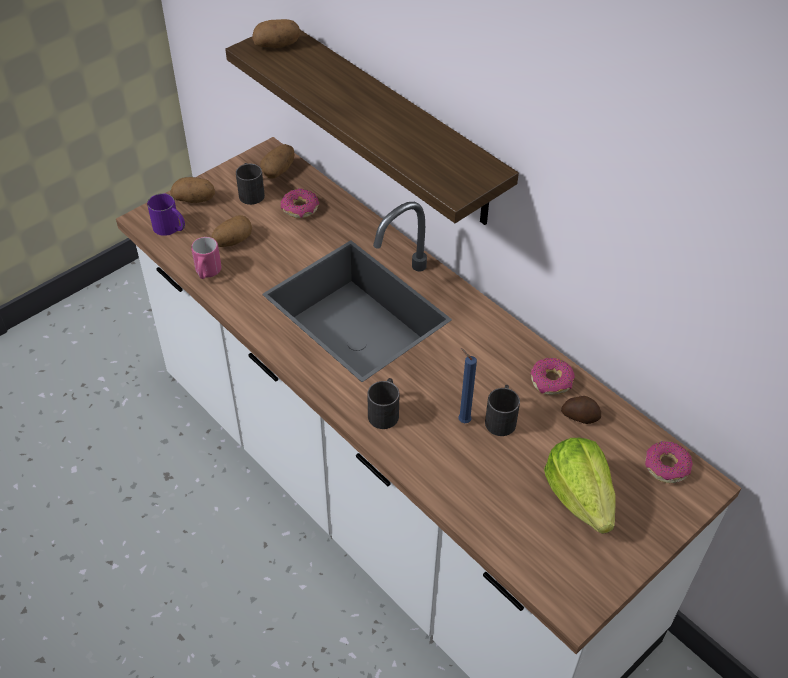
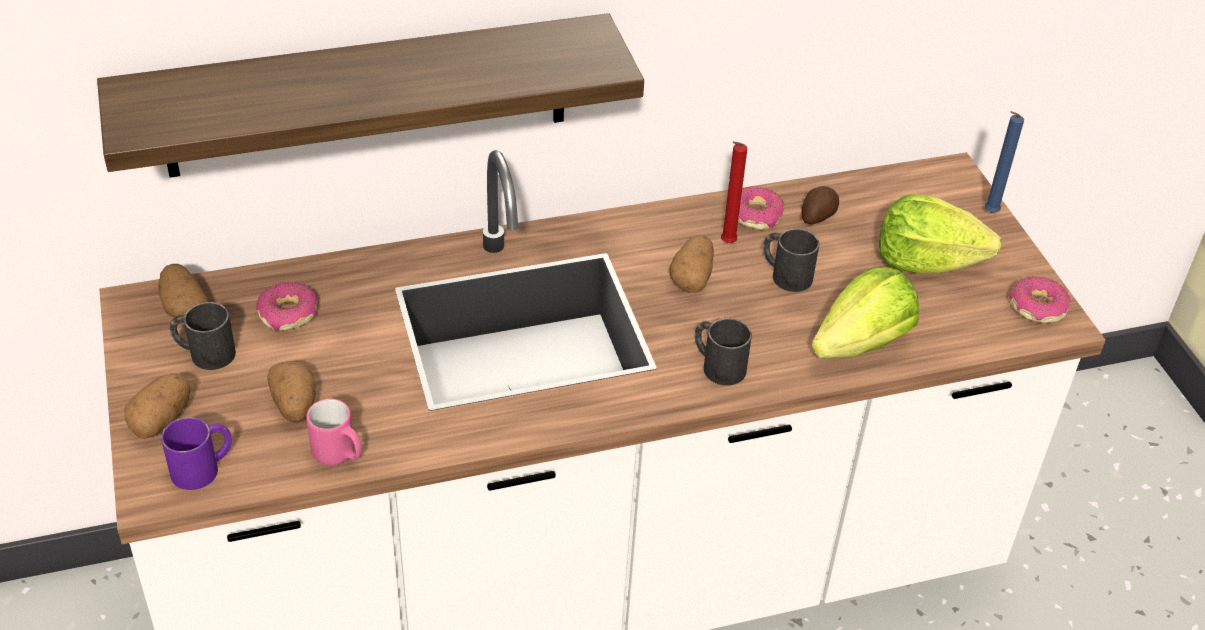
camera: 65 degrees left, 5 degrees down
potato [252,19,300,48] -> potato moved to [670,235,714,293]
blue candle [458,348,477,423] -> blue candle moved to [985,111,1024,213]
donut [645,441,693,483] -> donut moved to [1009,276,1071,323]
none -> red candle [721,141,747,243]
none -> lettuce [812,267,919,359]

